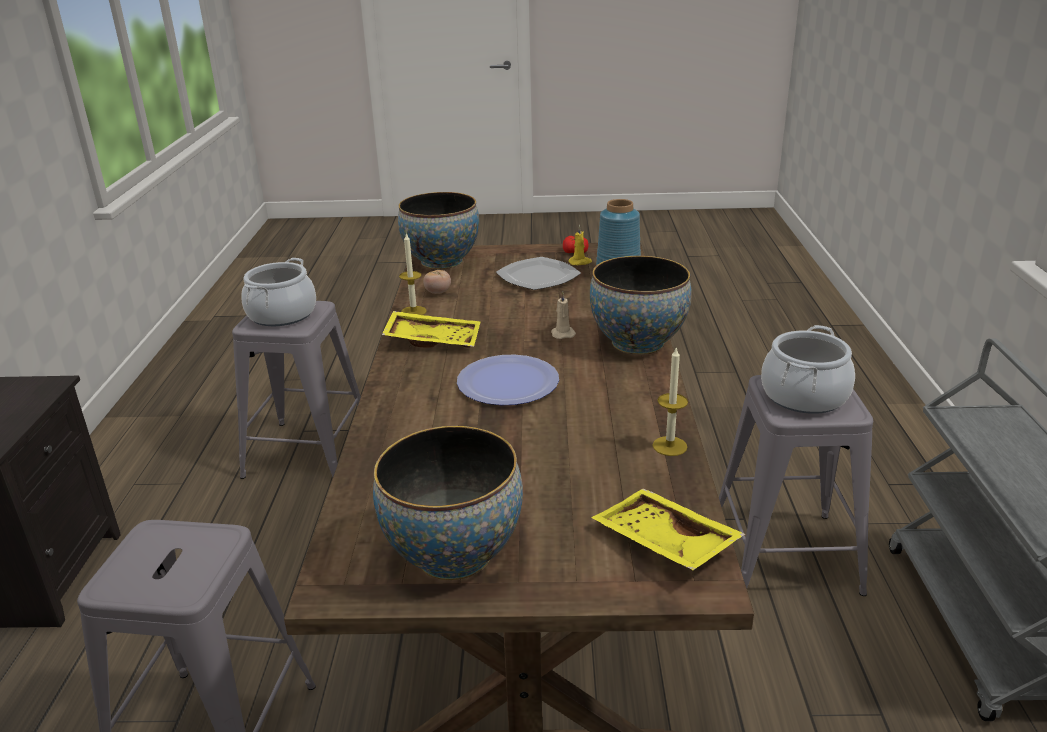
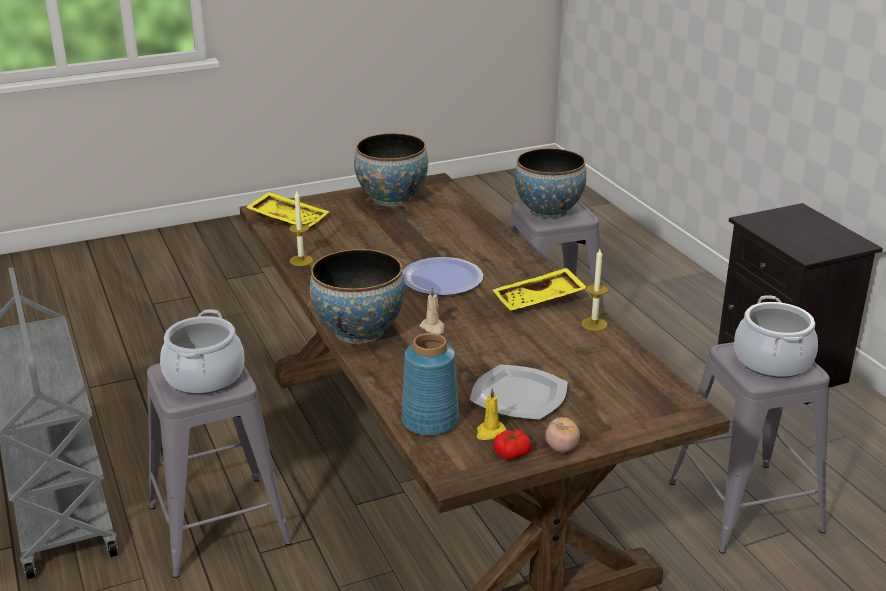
camera: 155 degrees right, 0 degrees up
bowl [398,192,479,269] -> bowl moved to [515,148,587,219]
tomato [423,270,451,294] -> tomato moved to [545,417,580,452]

